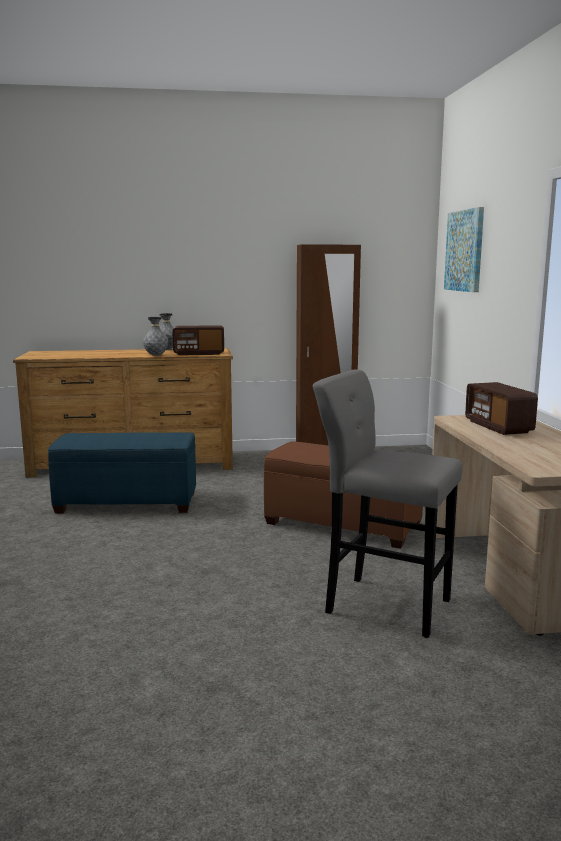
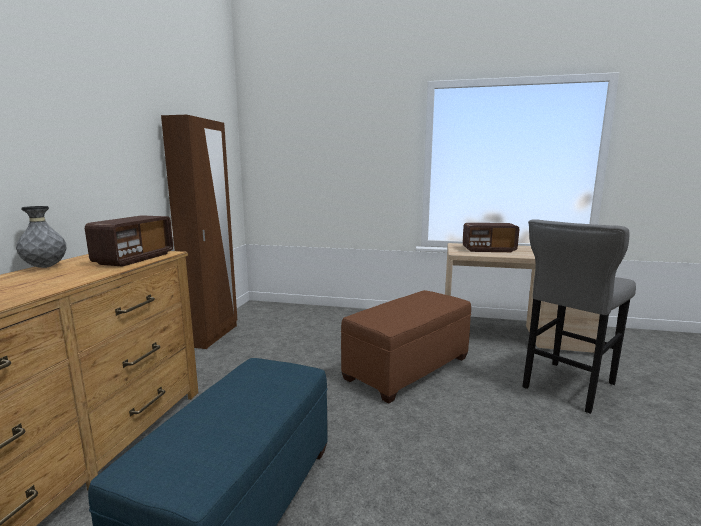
camera: 70 degrees left, 0 degrees up
grey vase [143,317,169,356] -> none
picture [444,207,484,292] -> none

